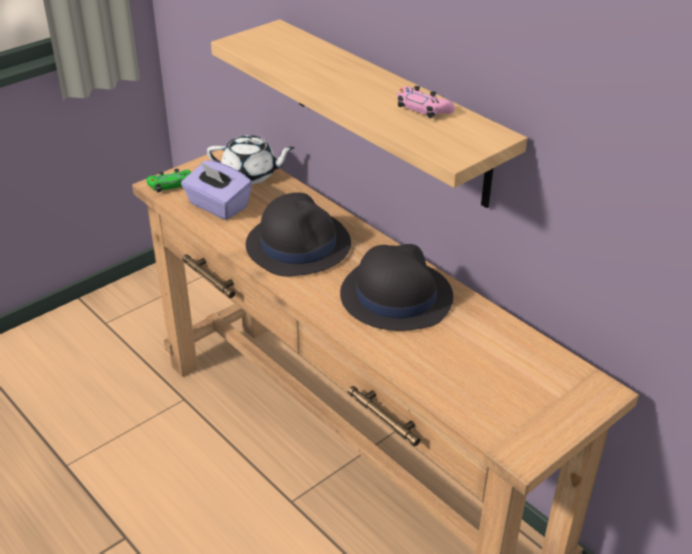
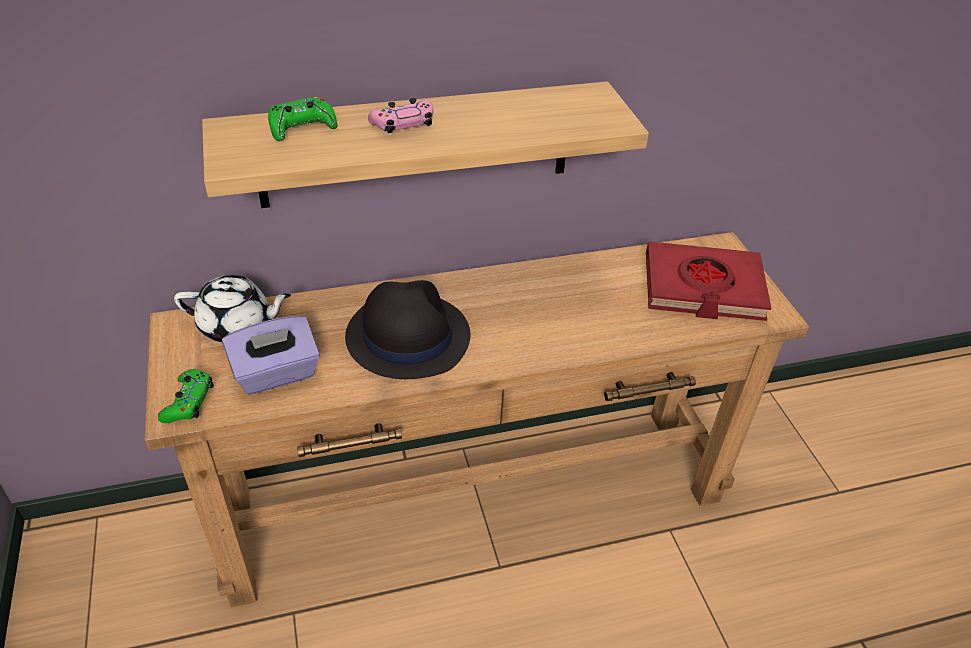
camera: 65 degrees left, 5 degrees up
white teapot [207,135,295,184] -> white teapot turned 60 degrees clockwise [174,275,291,342]
black hat [340,244,453,331] -> none
pink game controller [397,86,455,118] -> pink game controller moved to [368,98,434,133]
none -> green game controller [268,97,337,141]
none -> red book [646,241,771,321]

